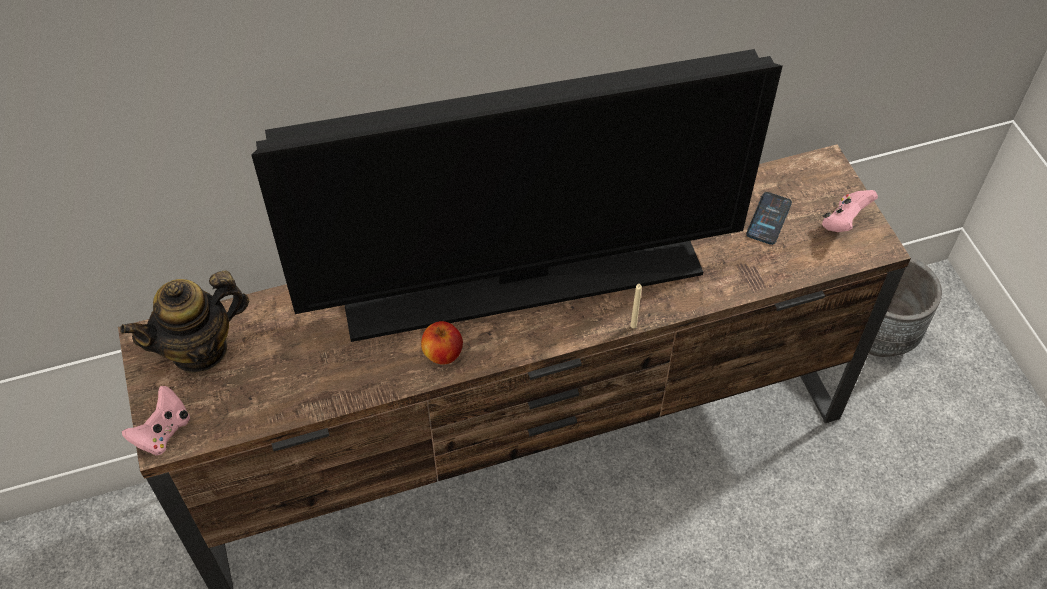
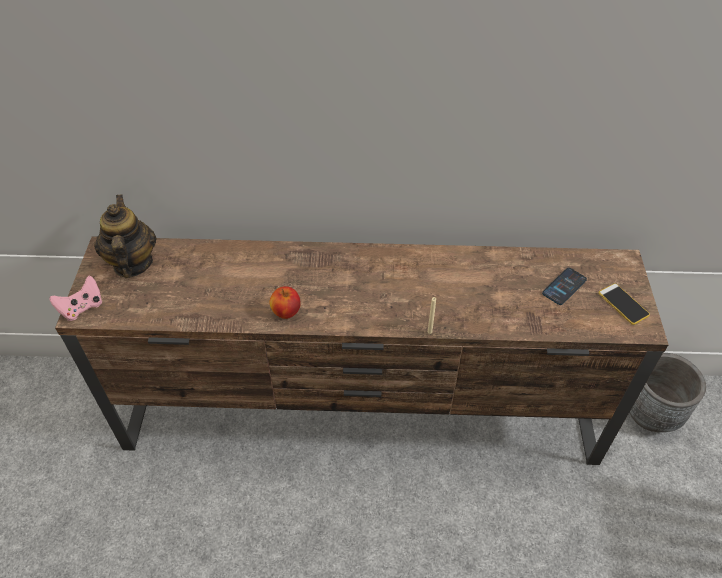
camera: 20 degrees right, 5 degrees down
teapot [120,270,249,373] -> teapot turned 90 degrees clockwise [94,194,157,278]
television [252,49,782,342] -> none
pink game controller [822,190,878,232] -> phone [599,283,650,325]

